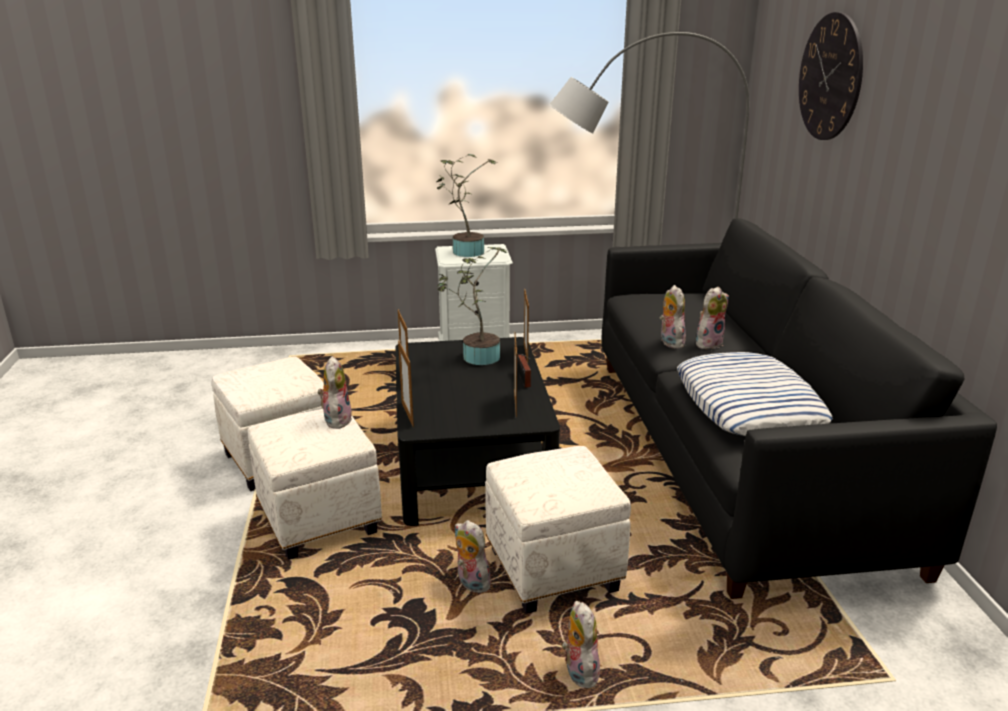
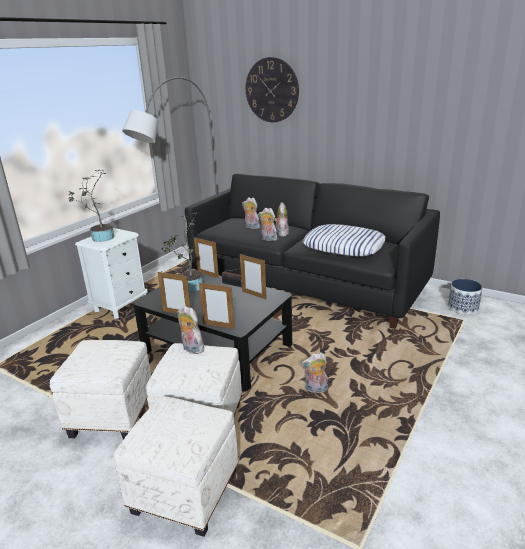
camera: 50 degrees left, 0 degrees up
white ottoman [485,446,631,614] -> white ottoman moved to [114,396,239,537]
plush toy [562,601,600,689] -> plush toy moved to [242,197,260,229]
none -> planter [448,279,483,315]

